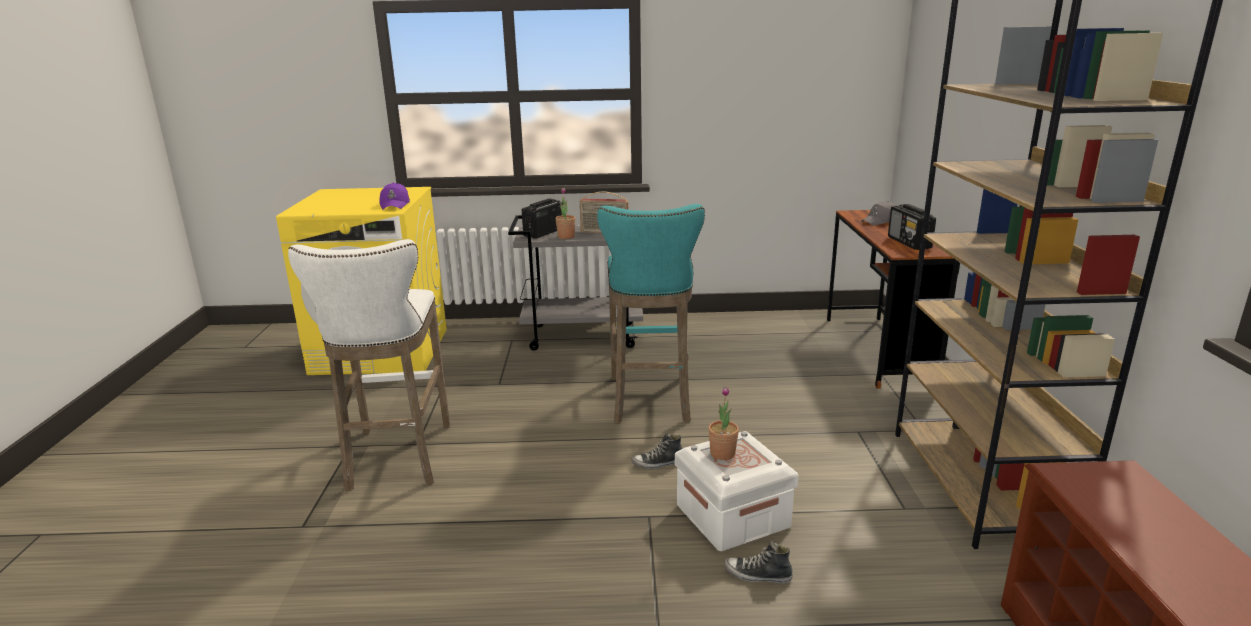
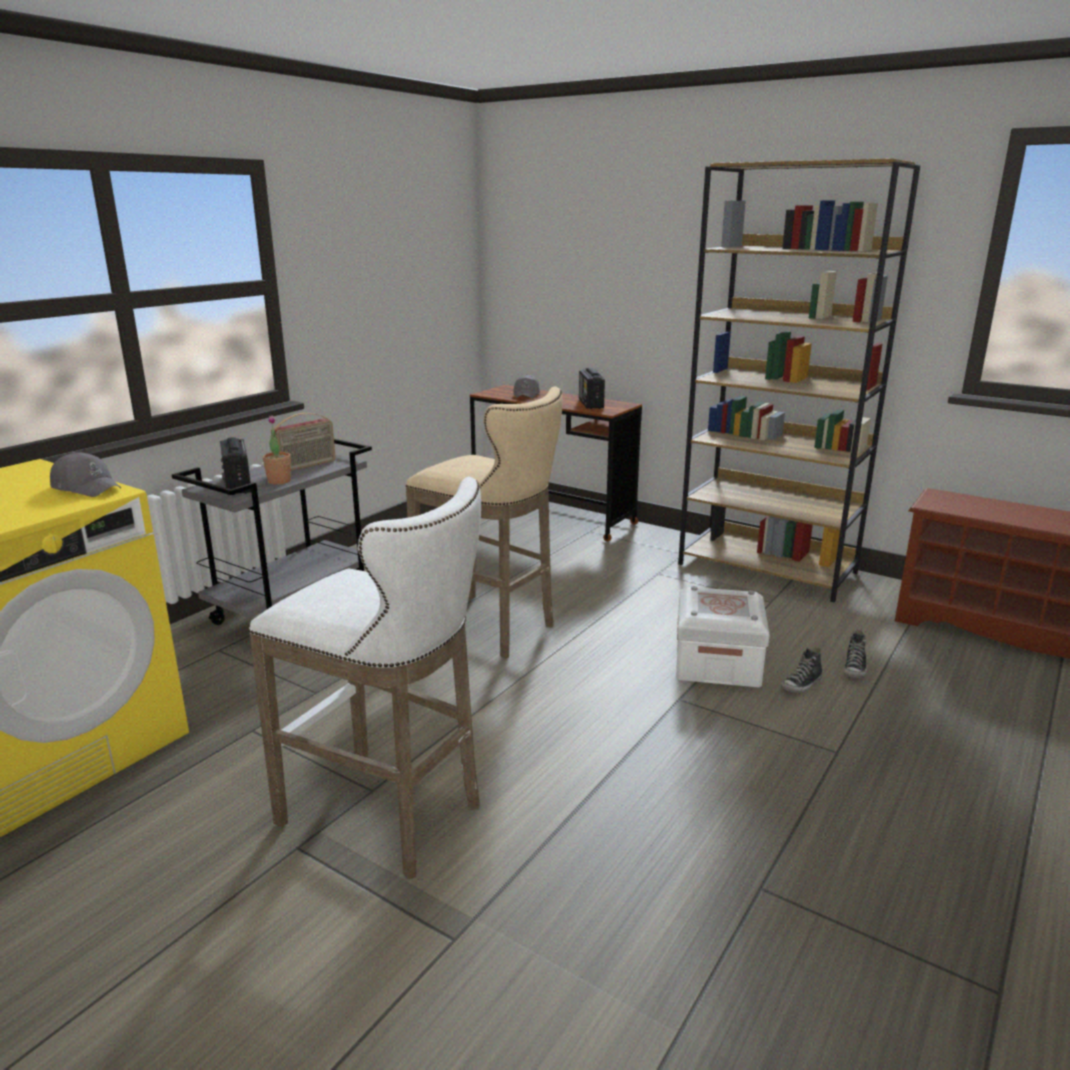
camera: 55 degrees left, 0 degrees up
purple cap [379,183,410,210] -> grey cap [50,452,121,497]
turquoise stool [597,204,705,424] -> beige stool [406,387,563,659]
shoe [632,433,683,469] -> shoe moved to [843,630,867,678]
potted plant [708,387,739,460] -> none
radio [888,204,936,250] -> radio turned 60 degrees clockwise [579,368,605,409]

